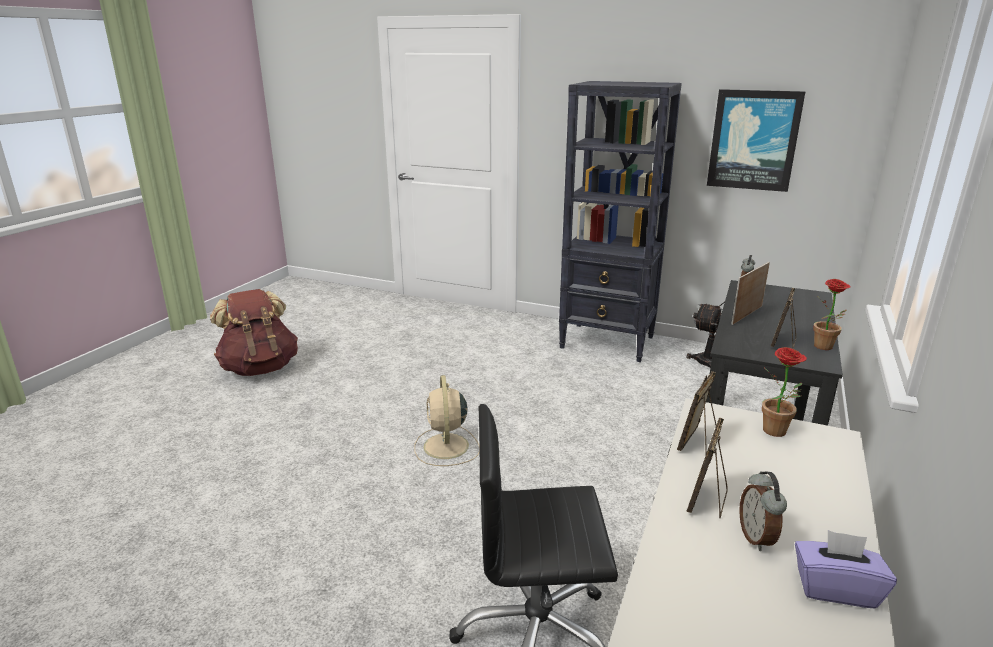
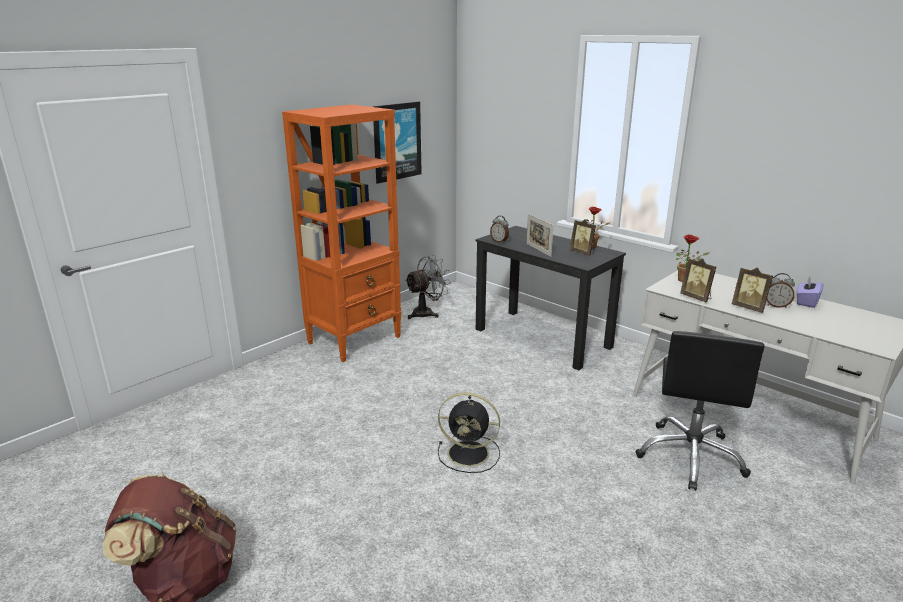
camera: 70 degrees left, 0 degrees up
beige fan [414,375,480,466] -> black fan [438,392,500,473]
black bookcase [559,81,682,362] -> orange bookcase [282,105,402,362]

